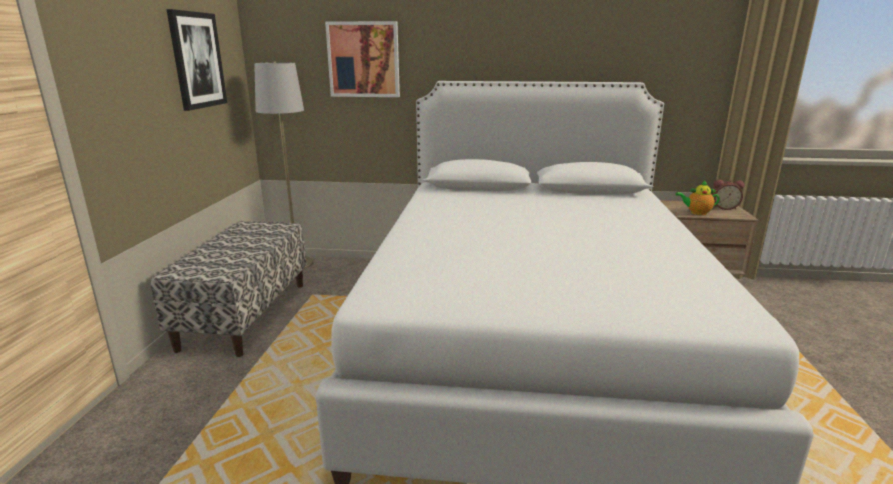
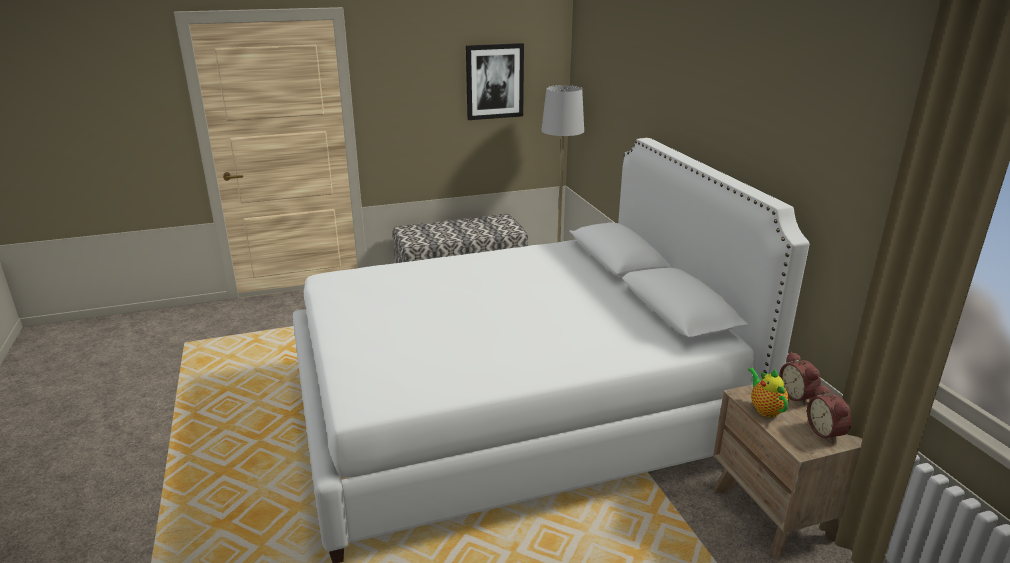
camera: 65 degrees right, 5 degrees up
picture [325,21,400,97] -> none
none -> alarm clock [779,352,821,406]

